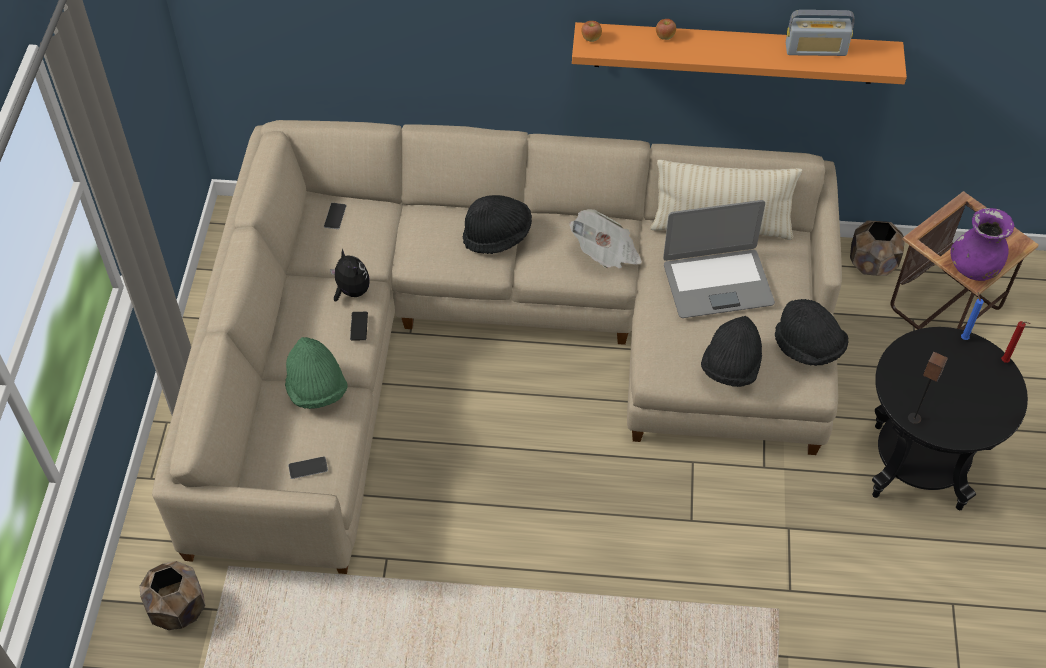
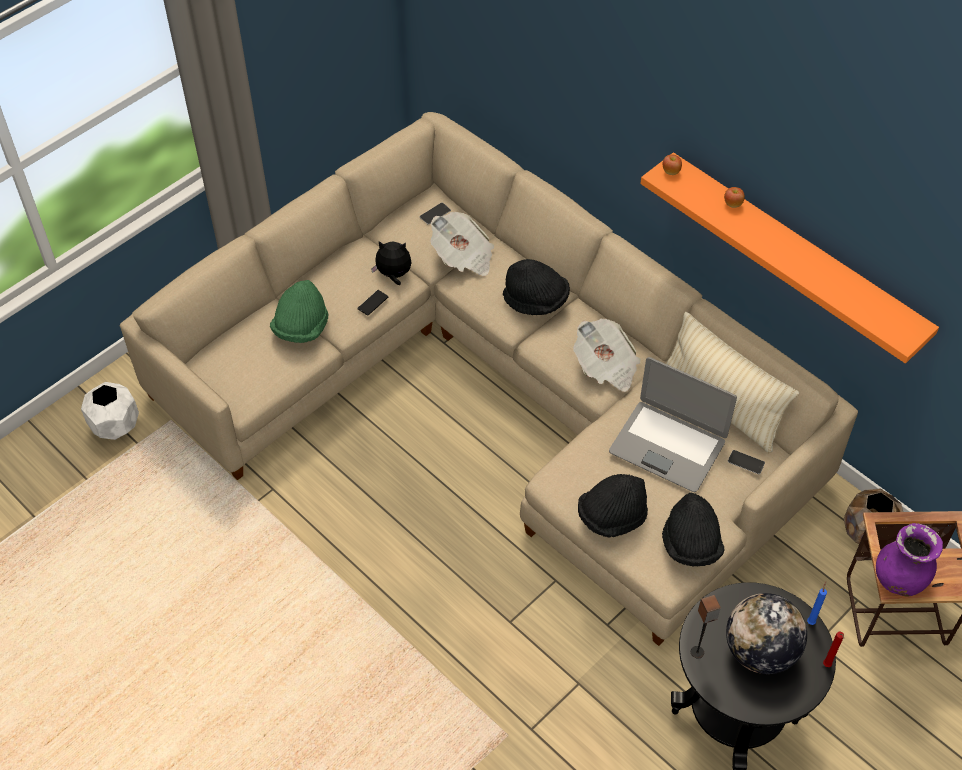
camera: 40 degrees right, 0 degrees up
brown planter [140,561,205,630] -> white planter [81,382,139,440]
phone [288,456,328,479] -> phone moved to [728,450,765,474]
plush toy [330,248,370,301] -> plush toy turned 90 degrees counterclockwise [371,241,412,285]
radio [786,10,855,56] -> none
none -> newspaper [430,212,494,276]
none -> globe [726,593,807,674]

